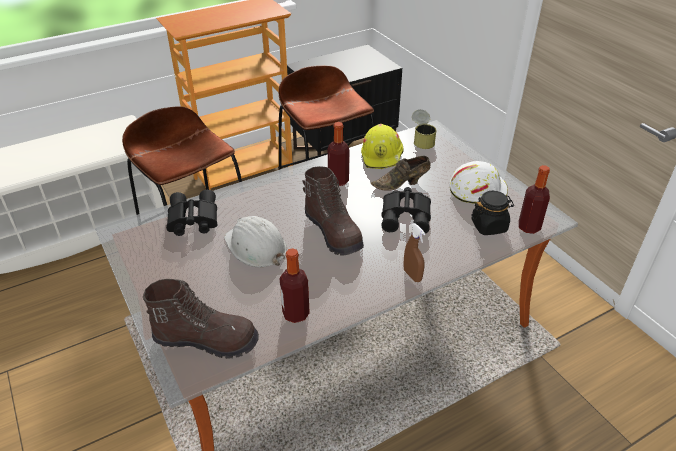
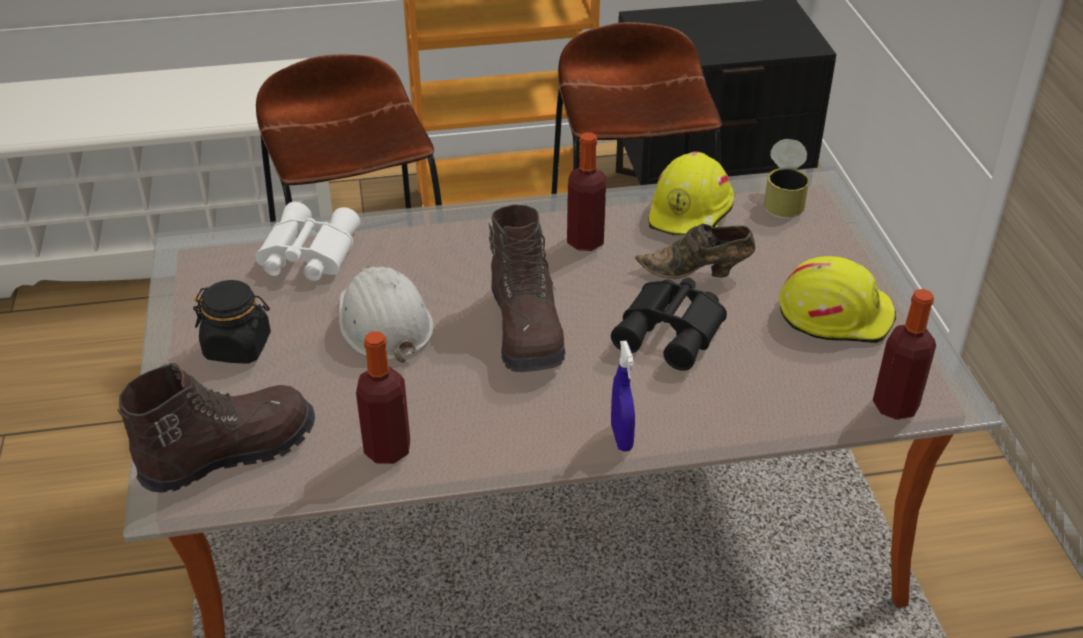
camera: 20 degrees right, 0 degrees up
brown boot [143,279,259,359] -> brown boot turned 60 degrees counterclockwise [117,363,315,493]
black binoculars [166,190,217,236] -> white binoculars [256,202,360,281]
brown spray bottle [403,223,426,282] -> blue spray bottle [611,341,635,451]
white hard hat [449,161,508,204] -> yellow hard hat [779,256,896,344]
black jar [471,191,514,235] -> black jar moved to [193,280,271,364]

